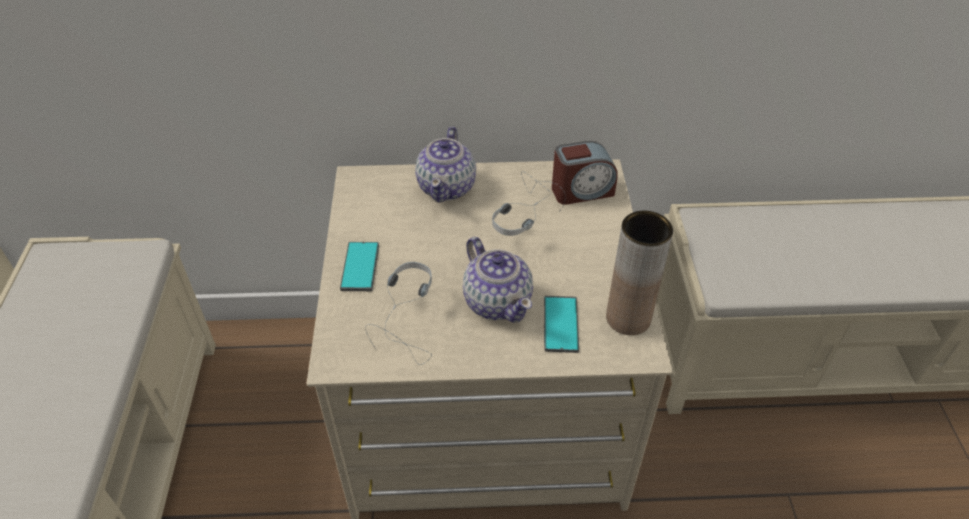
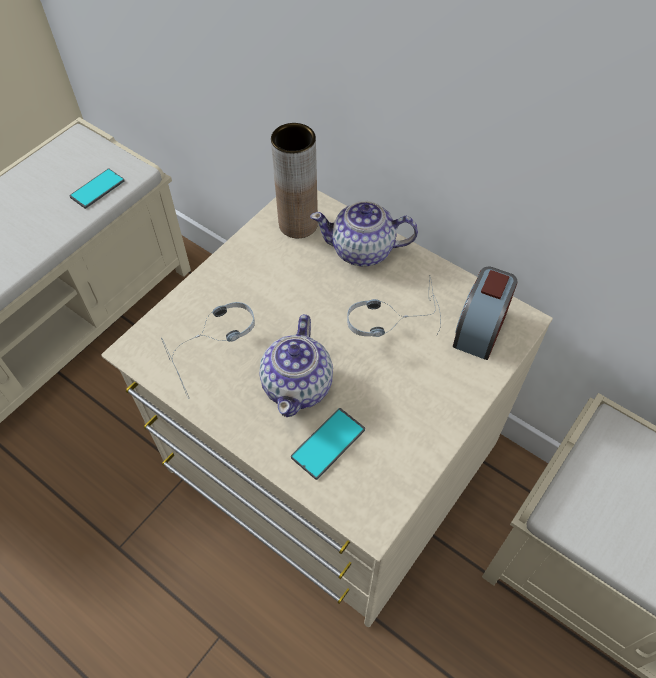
camera: 40 degrees right, 10 degrees up
phone [340,242,379,291] -> phone moved to [69,169,125,209]
teapot [415,126,476,203] -> teapot turned 45 degrees clockwise [310,201,418,266]
alarm clock [552,141,618,205] -> alarm clock turned 90 degrees clockwise [453,267,518,360]
brown vase [606,211,673,335] -> brown vase moved to [271,123,318,238]

